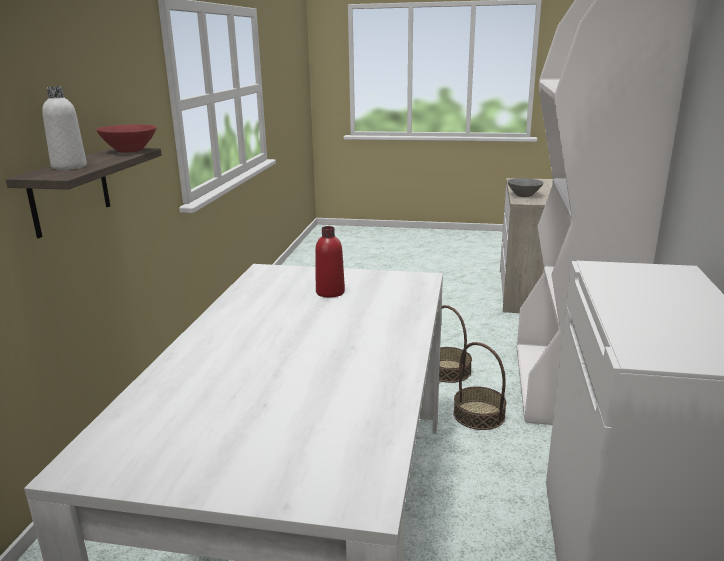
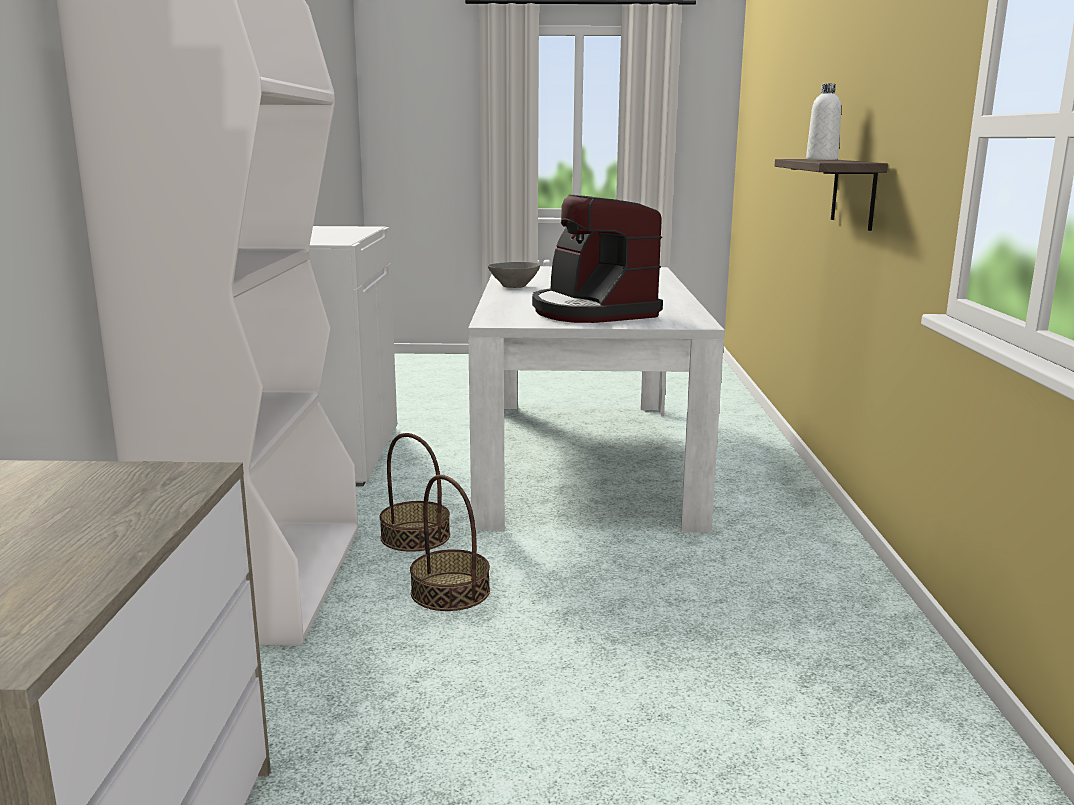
camera: 170 degrees right, 5 degrees down
red bowl [96,124,157,153] -> none
red bottle [315,226,345,298] -> coffee machine [532,194,663,323]
grey bowl [508,178,544,197] -> grey bowl moved to [488,262,540,288]

